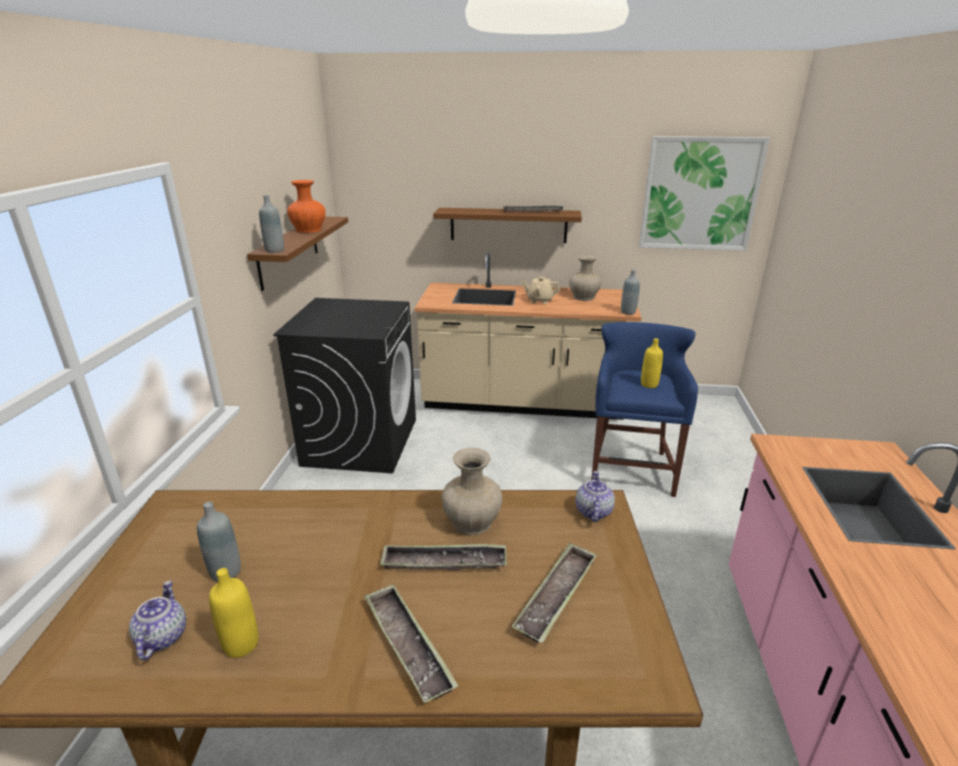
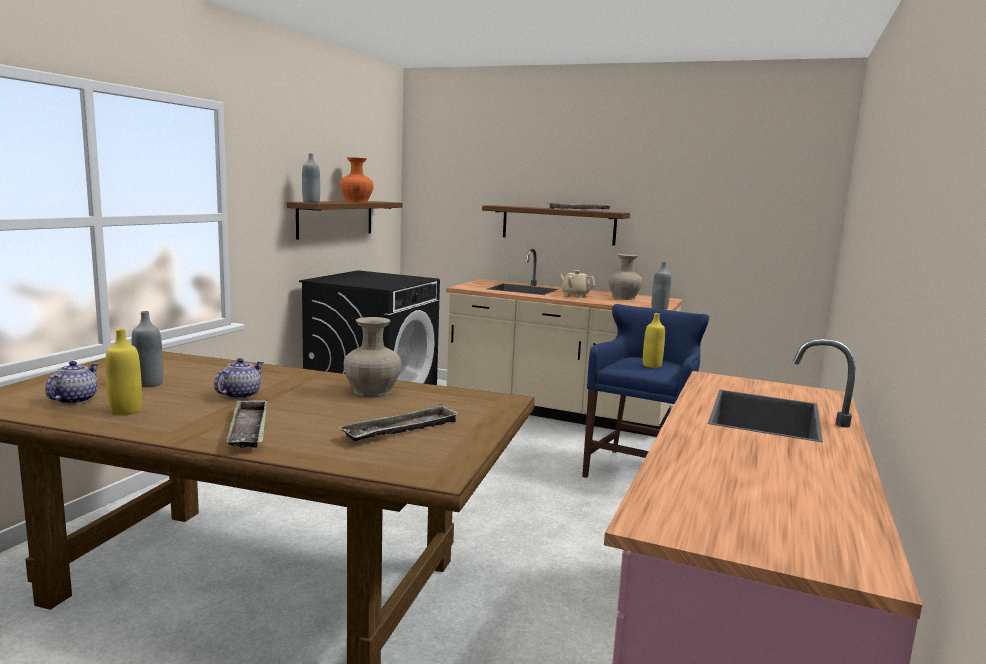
camera: 15 degrees right, 15 degrees down
tray [380,544,507,570] -> none
teapot [576,471,615,522] -> teapot moved to [214,358,264,399]
picture [639,136,770,251] -> none

